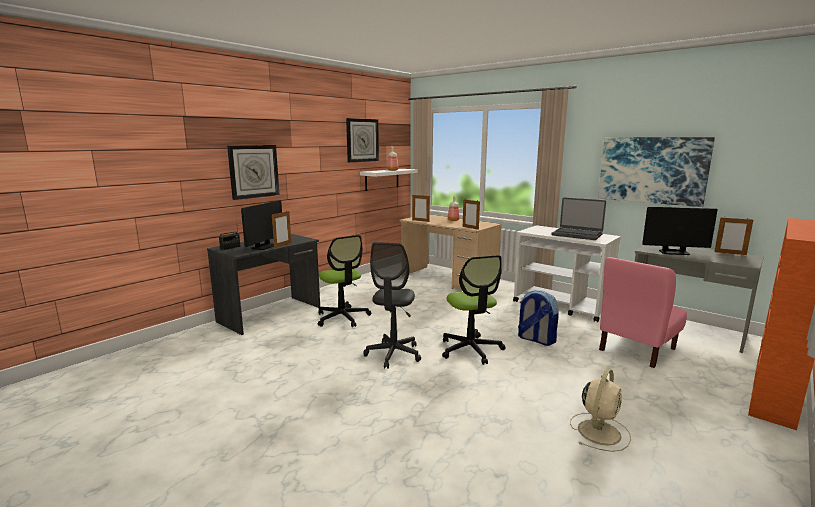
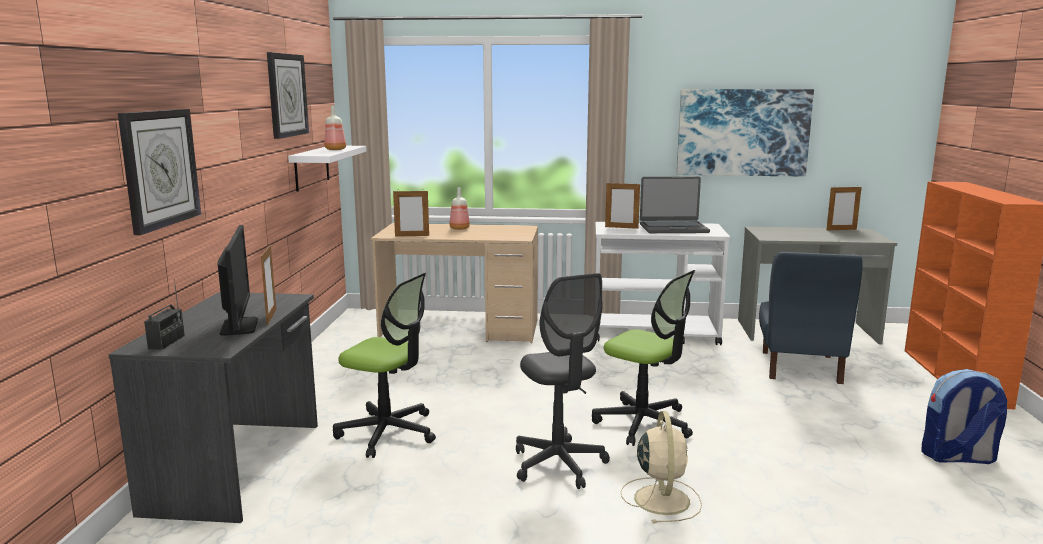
camera: 35 degrees left, 0 degrees up
picture frame [463,199,480,230] -> picture frame moved to [605,182,640,229]
backpack [518,291,559,346] -> backpack moved to [921,369,1007,464]
beige fan [570,369,631,452] -> beige fan moved to [621,411,702,524]
pink chair [599,257,687,368] -> blue chair [759,252,863,384]
monitor [642,207,718,255] -> none

